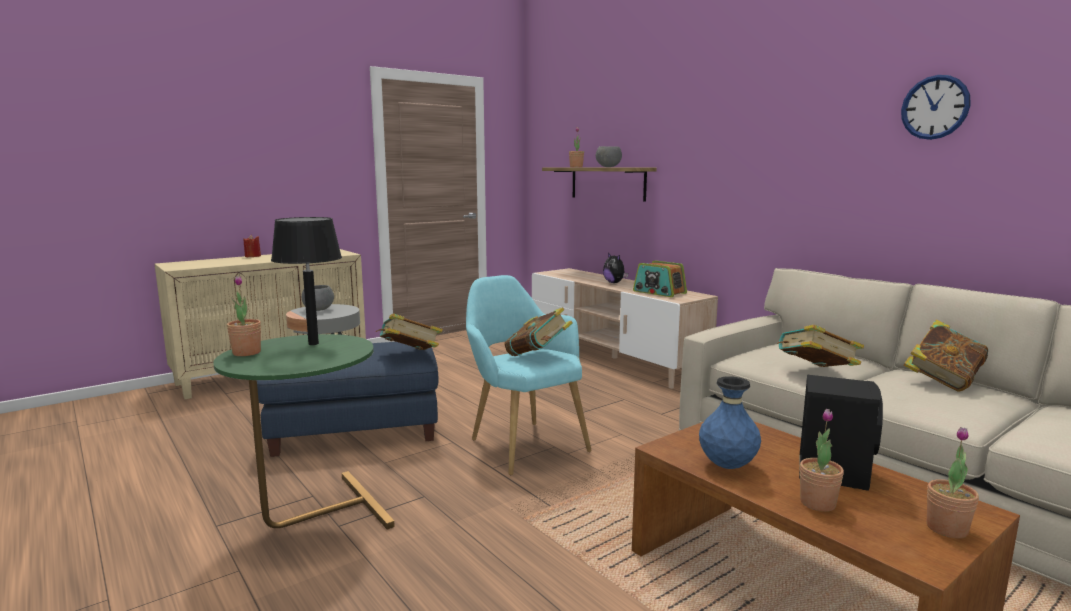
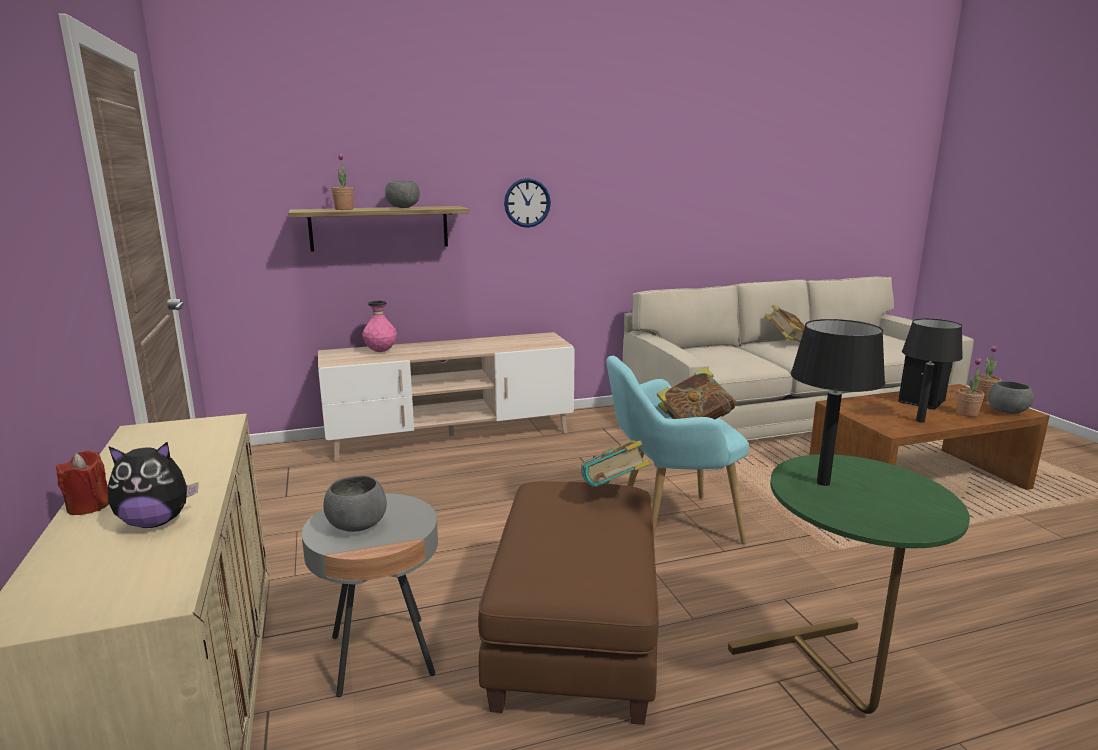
camera: 70 degrees left, 5 degrees up
potted plant [227,276,261,356] -> none
blue ottoman [257,342,439,457] -> brown ottoman [478,481,659,725]
plush toy [603,253,628,283] -> plush toy moved to [108,442,198,528]
radio [633,260,687,297] -> none
blue vase [699,376,761,469] -> black table lamp [902,319,963,423]
book [777,325,864,367] -> none
wall clock [901,75,971,140] -> wall clock moved to [504,178,551,228]
none -> pink vase [362,301,397,352]
none -> grey bowl [988,381,1034,414]

